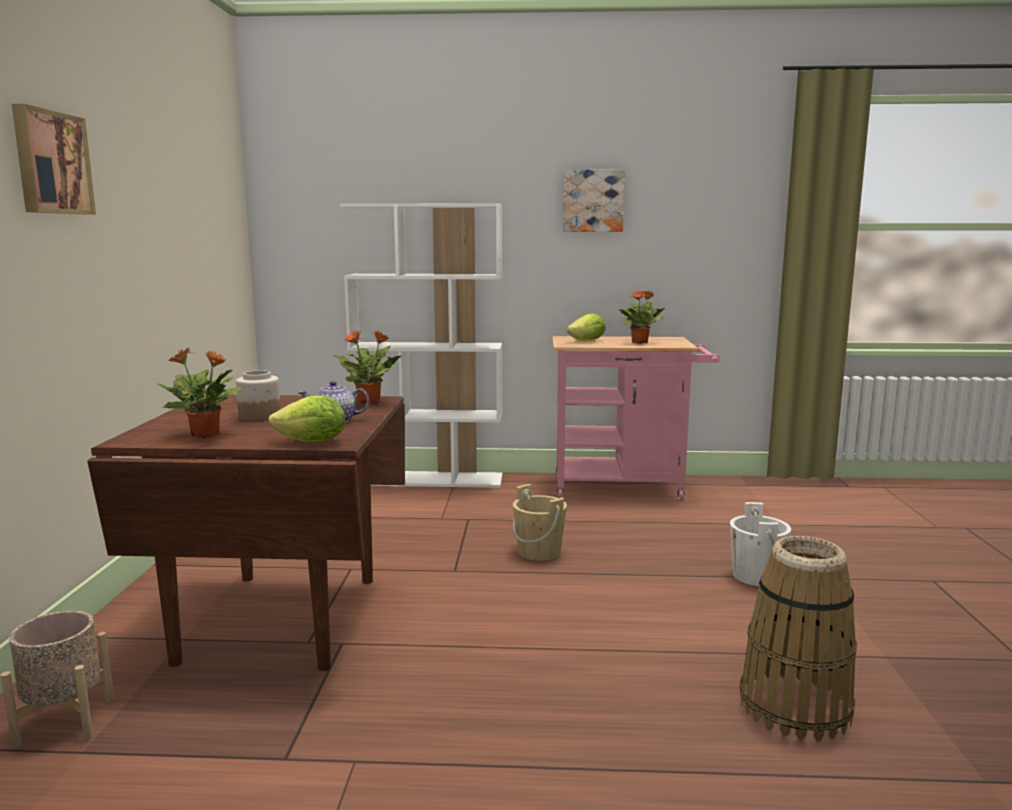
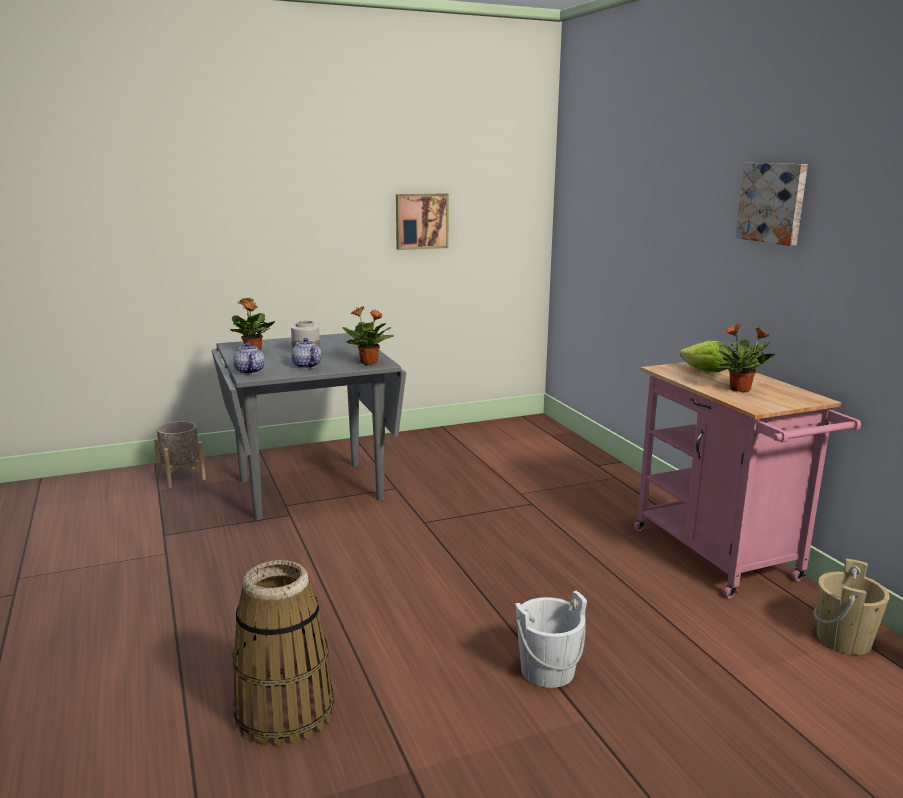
camera: 65 degrees right, 5 degrees up
picture [12,104,96,215] -> picture moved to [396,193,449,250]
brown dining table [87,394,405,671] -> grey dining table [212,333,406,520]
lettuce [269,395,345,442] -> teapot [233,343,265,374]
white bookcase [341,203,502,488] -> none
beige bucket [513,484,567,561] -> beige bucket moved to [813,559,890,655]

